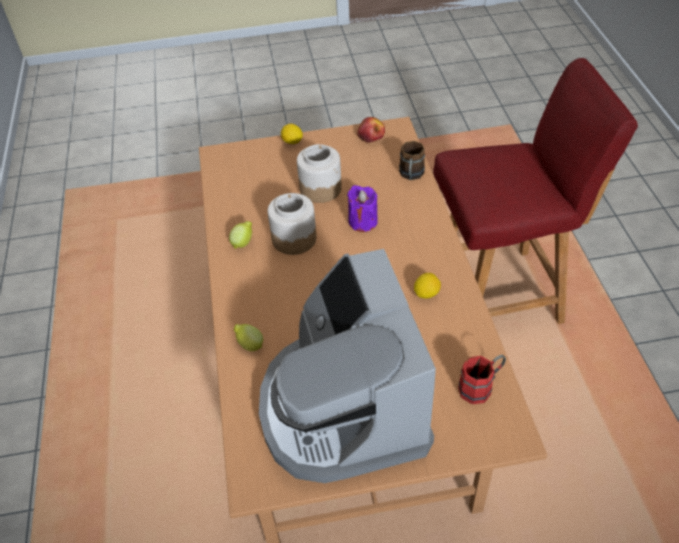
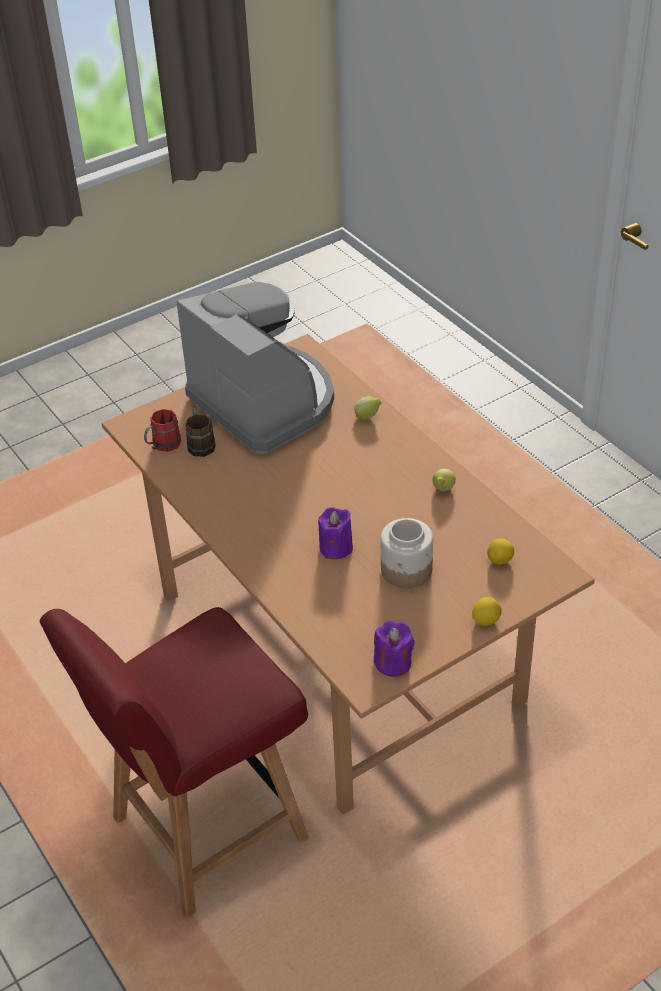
camera: 155 degrees right, 5 degrees down
jar [268,193,317,255] -> none
apple [357,117,385,142] -> purple candle [374,621,415,677]
brown mug [399,141,425,180] -> brown mug moved to [185,407,216,457]
lemon [414,273,441,299] -> lemon moved to [487,538,514,564]

